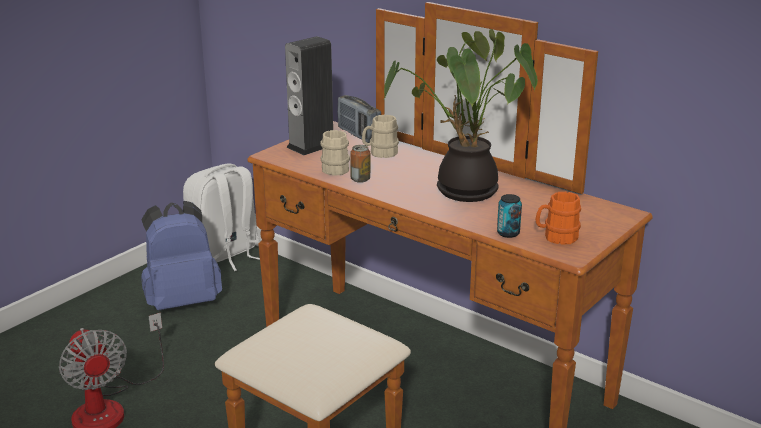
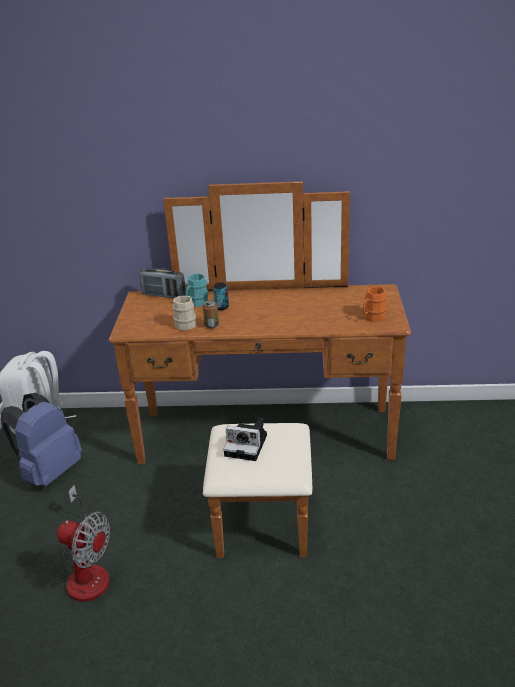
camera: 35 degrees left, 5 degrees up
speaker [285,36,333,155] -> none
beige mug [362,115,399,158] -> turquoise mug [186,273,209,307]
potted plant [383,29,538,202] -> none
can [497,194,522,238] -> can moved to [213,282,229,310]
none -> camera [223,418,267,461]

